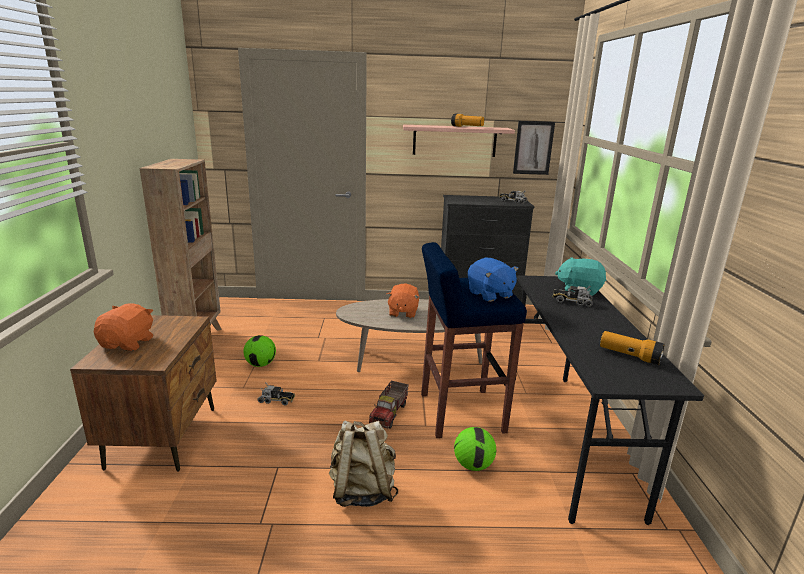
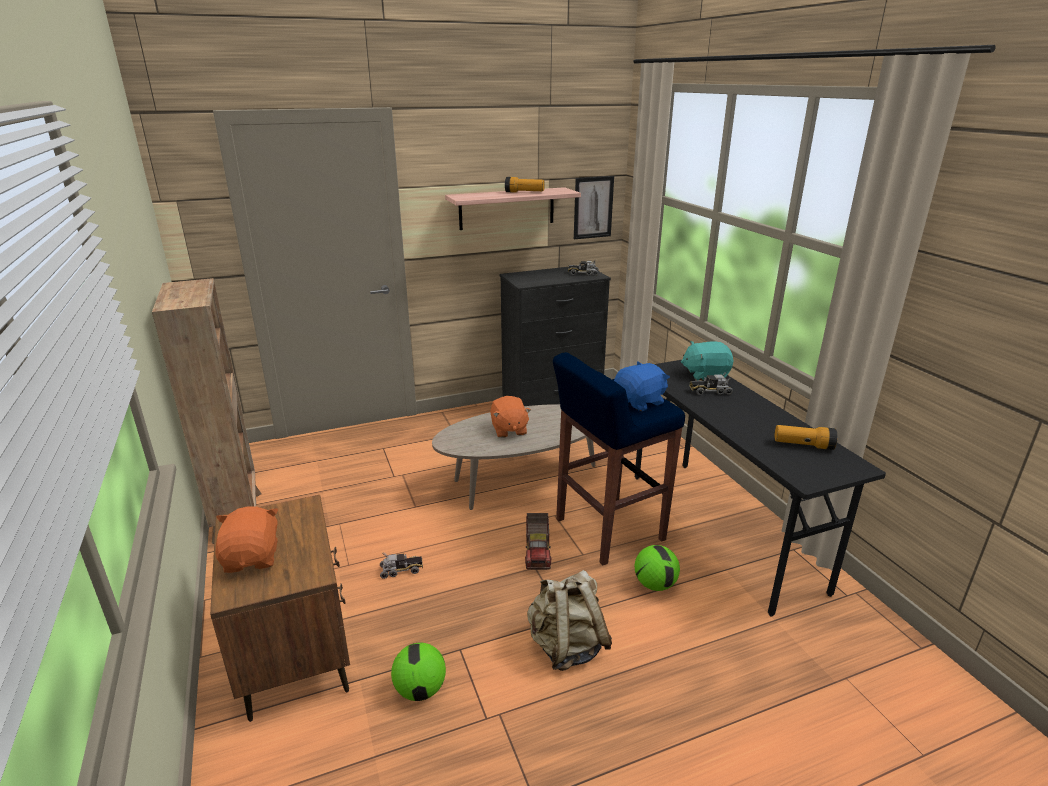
camera: 20 degrees left, 5 degrees up
football [244,335,276,367] -> football moved to [391,643,446,701]
blue plush toy [468,257,519,302] -> blue plush toy turned 75 degrees counterclockwise [614,362,670,411]

